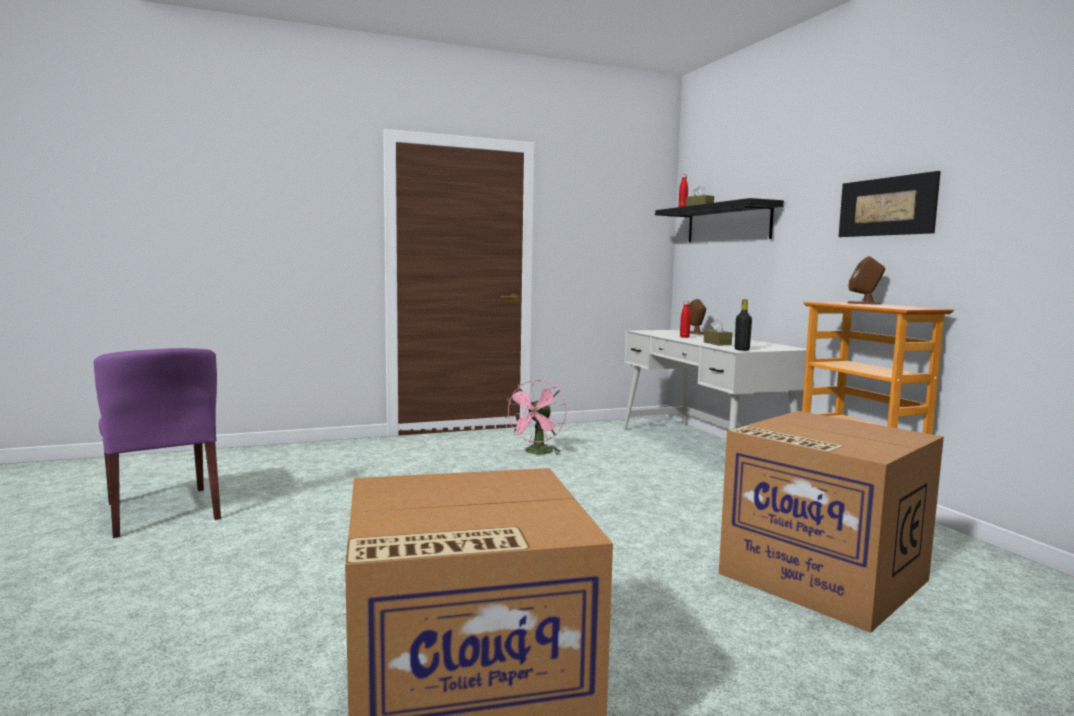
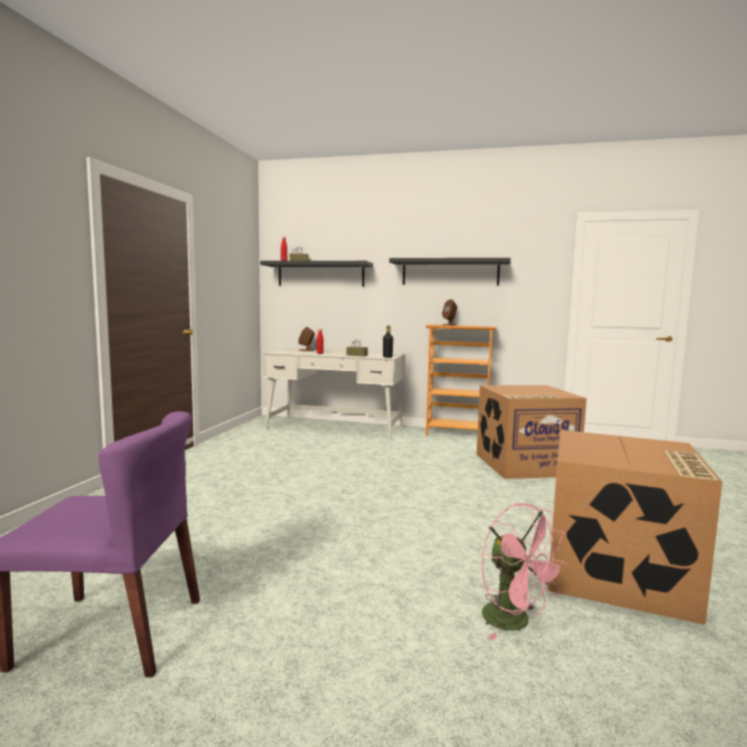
camera: 55 degrees left, 0 degrees up
pink fan [505,380,566,455] -> pink fan moved to [482,503,569,641]
picture [839,171,941,237] -> black shelf [389,258,511,286]

